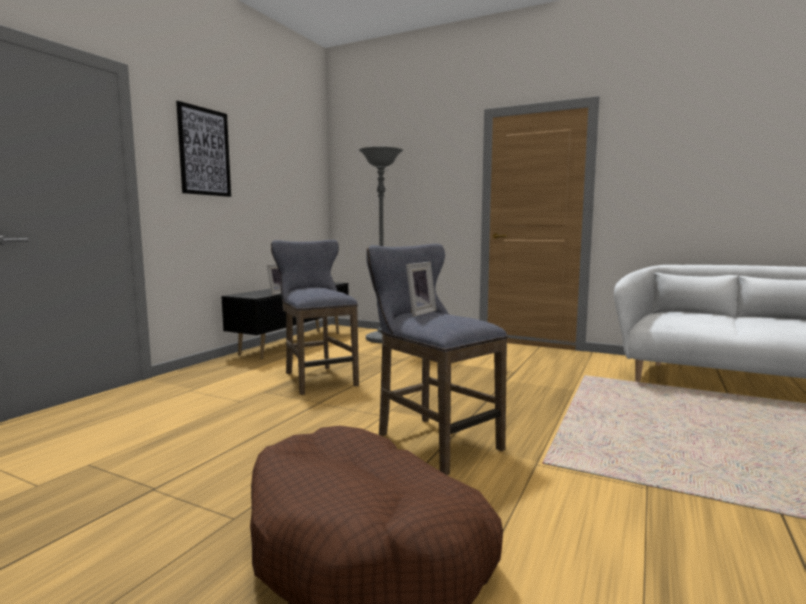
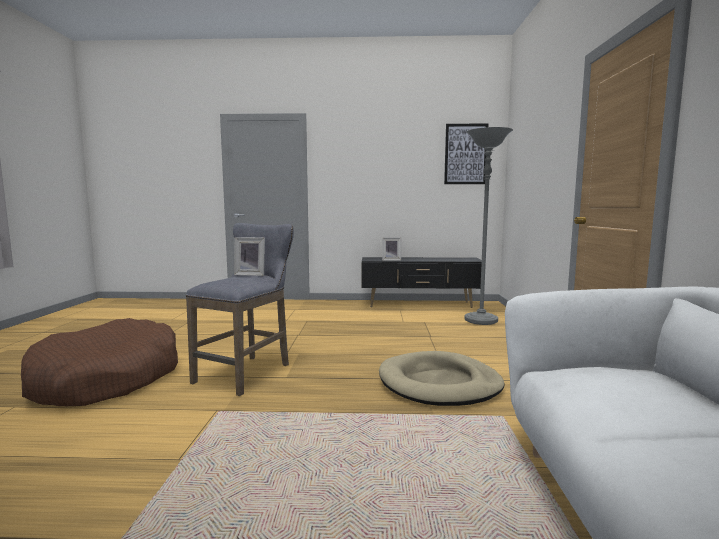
camera: 65 degrees right, 0 degrees up
picture [176,101,231,197] -> picture moved to [444,123,488,184]
grey stool [271,240,359,395] -> none
none -> beige dog bed [379,351,504,406]

